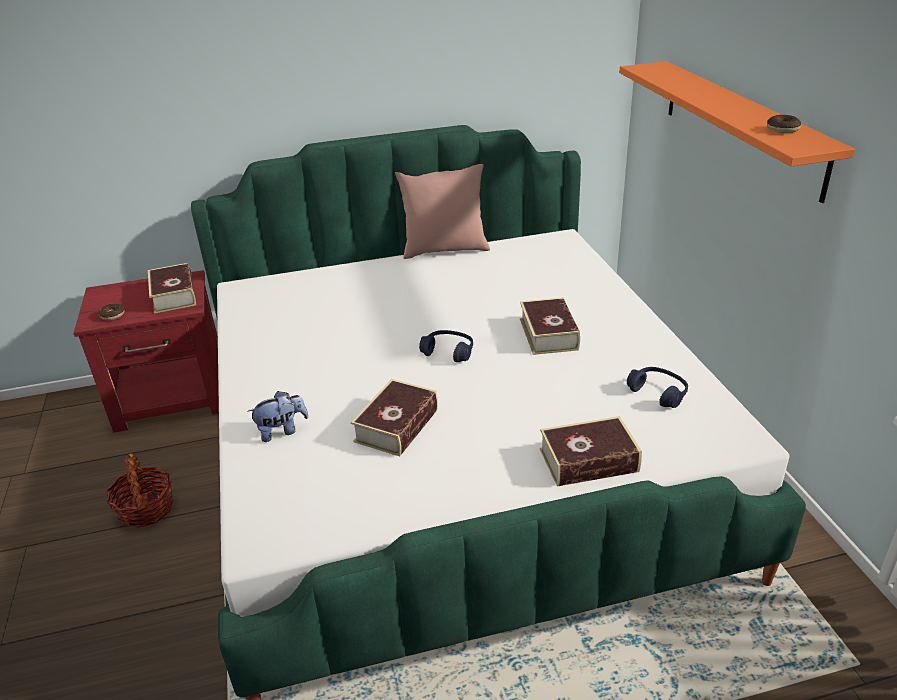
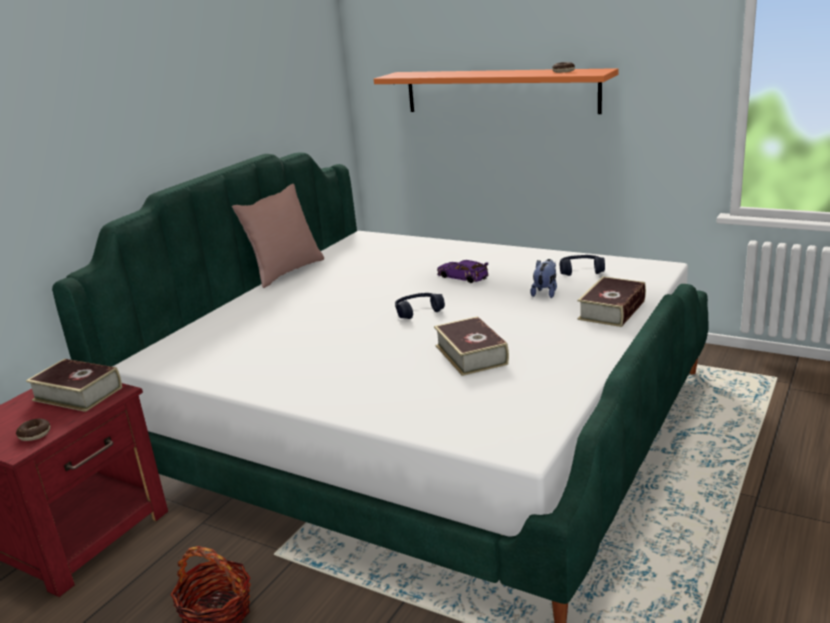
camera: 45 degrees left, 10 degrees down
plush toy [247,391,309,442] -> plush toy moved to [530,259,557,298]
book [520,297,580,355] -> purple toy car [437,260,489,283]

